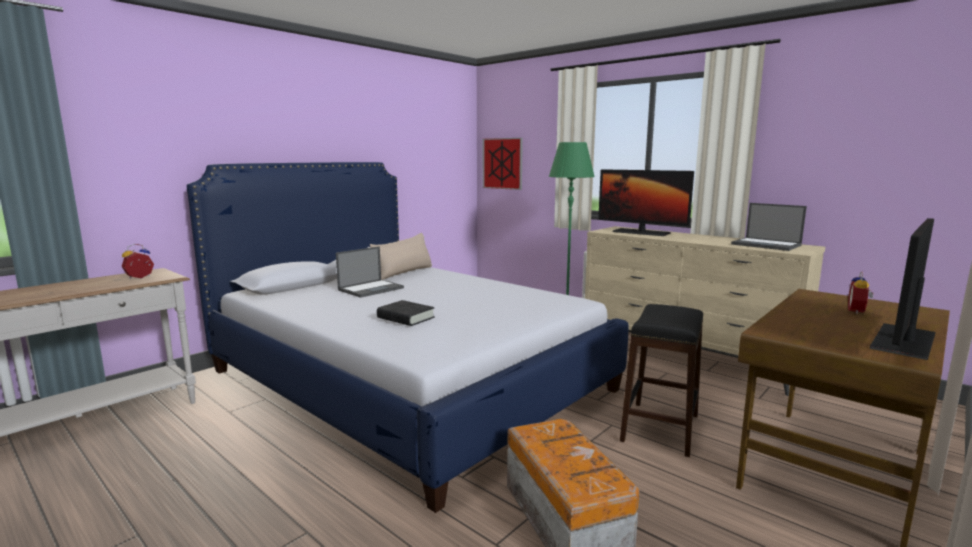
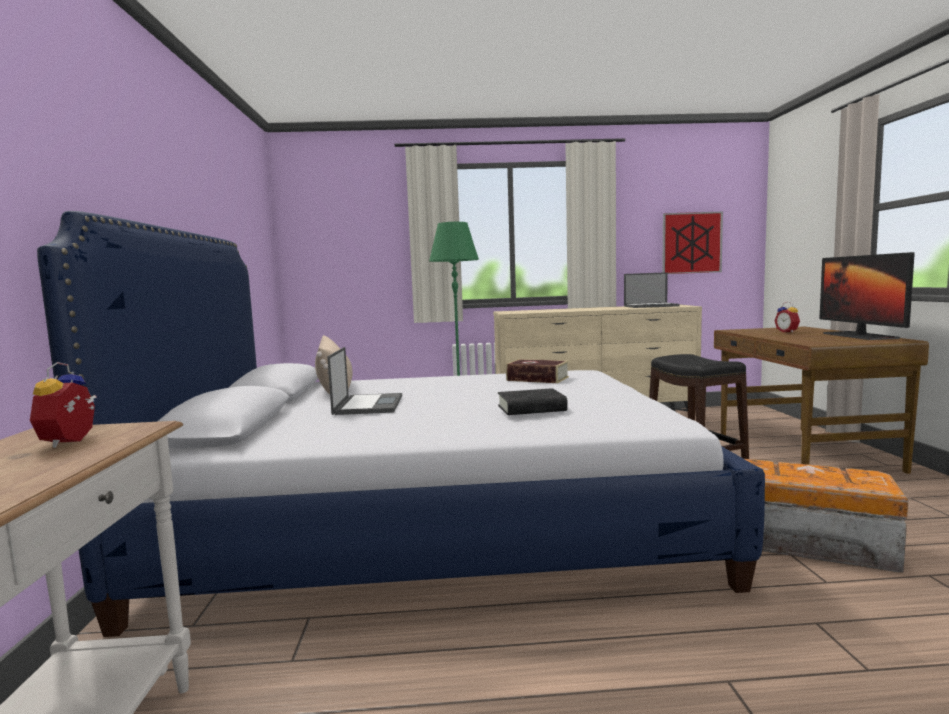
camera: 45 degrees left, 5 degrees down
picture [483,138,523,190] -> picture moved to [662,212,723,274]
monitor [598,169,694,236] -> none
none -> book [506,359,569,383]

